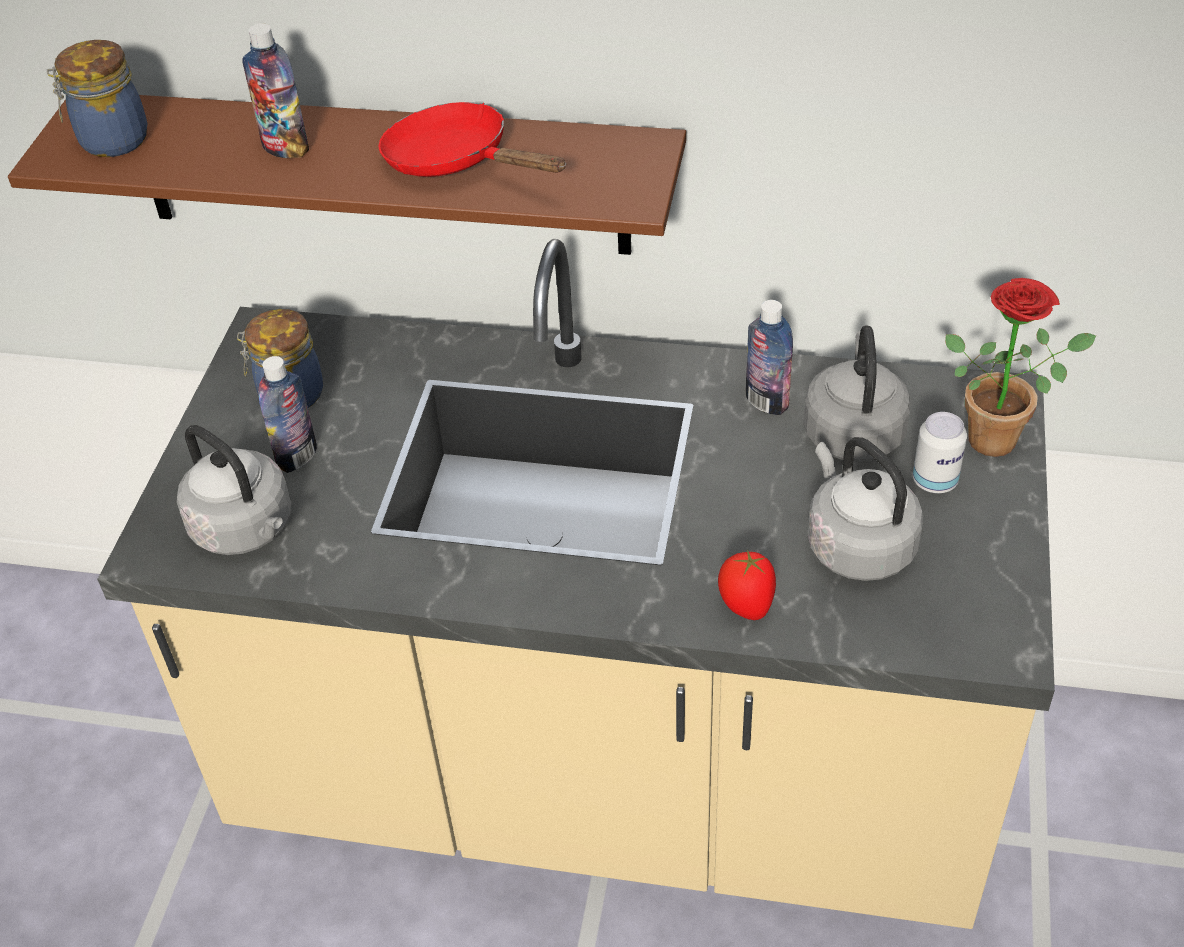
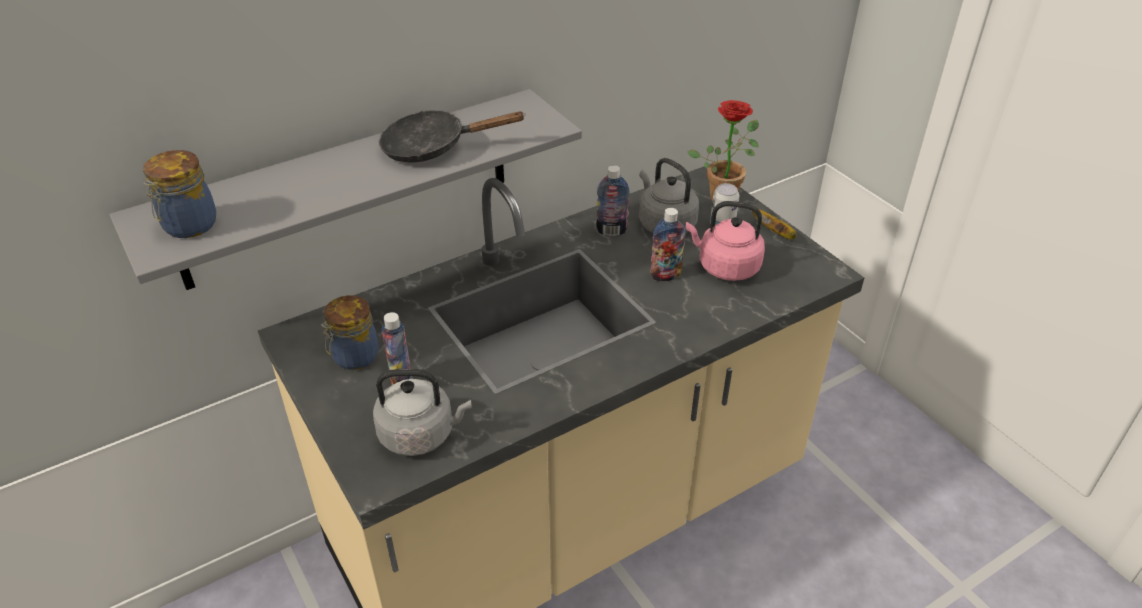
camera: 45 degrees left, 5 degrees down
brown shelf [8,95,686,255] -> grey shelf [110,89,582,290]
bottle [242,24,309,158] -> bottle moved to [650,208,686,281]
red frying pan [378,102,566,177] -> black frying pan [379,110,526,163]
tomato [718,550,776,620] -> none
grey kettle [807,437,923,581] -> pink kettle [686,201,765,281]
none -> banana [752,209,796,239]

